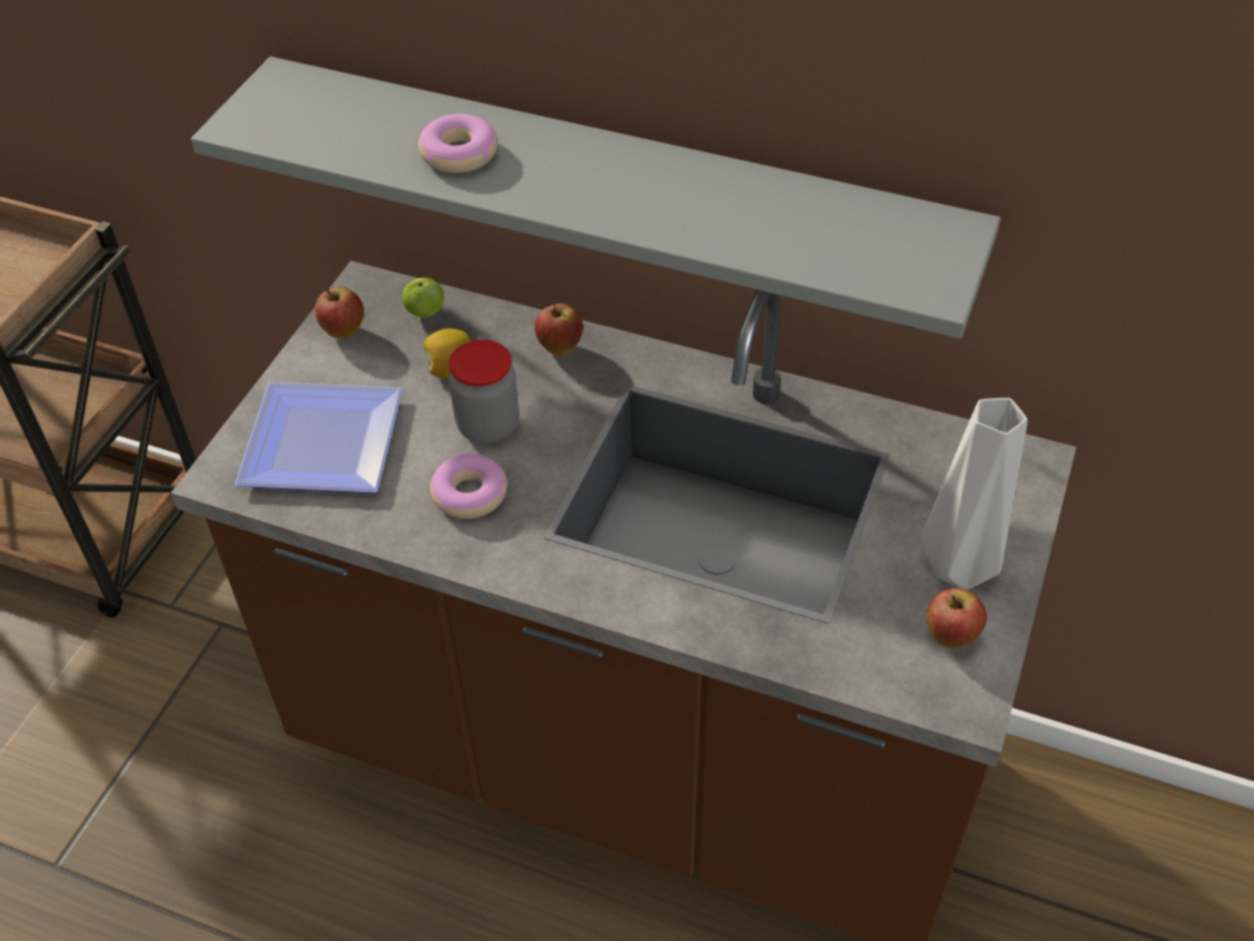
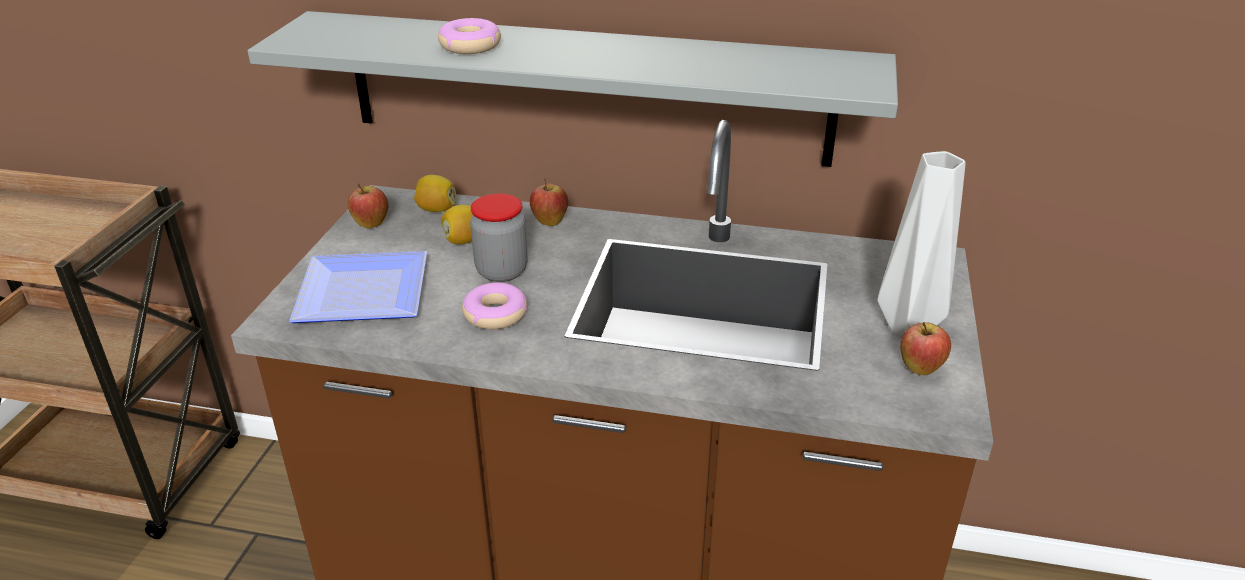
camera: 10 degrees left, 15 degrees down
apple [402,277,444,318] -> lemon [414,175,456,212]

